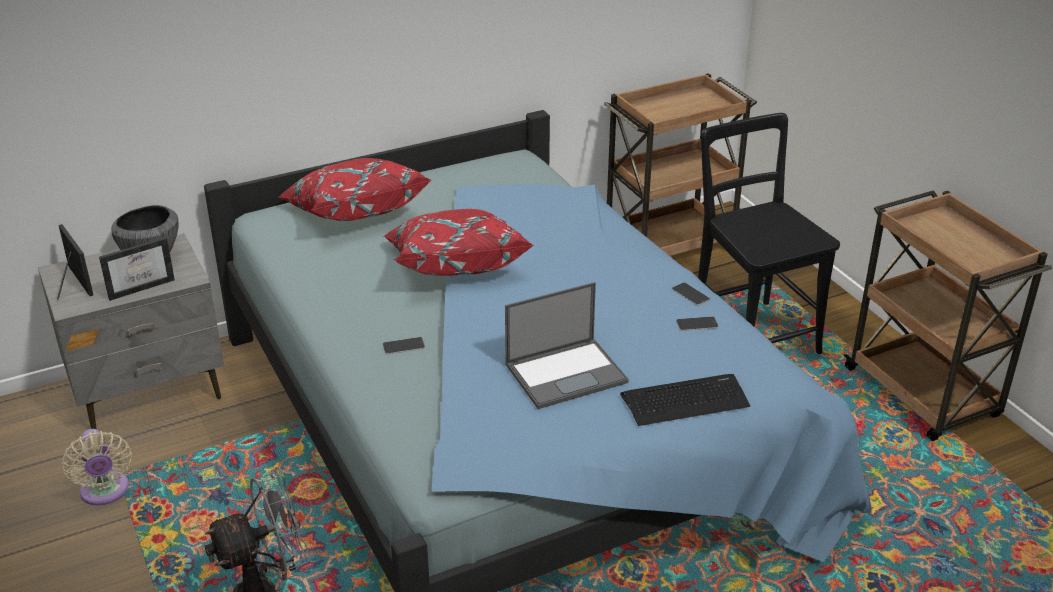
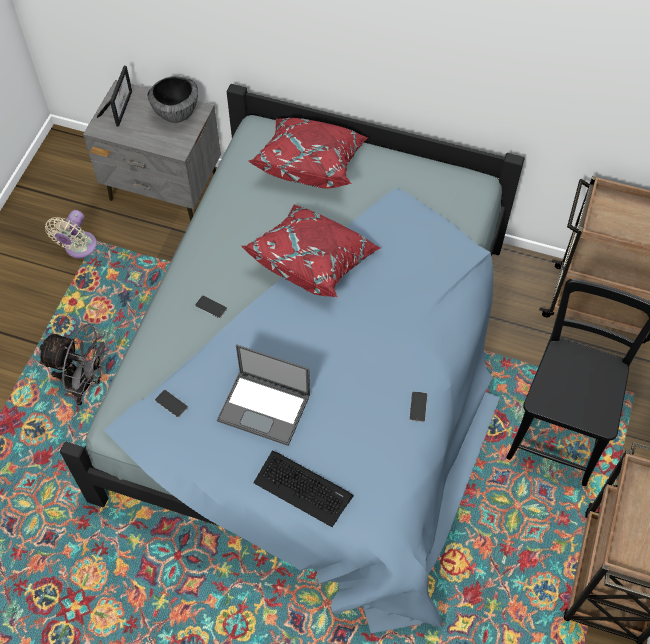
camera: 45 degrees right, 25 degrees up
picture frame [99,237,175,301] -> none
phone [676,316,719,331] -> phone moved to [155,390,188,418]

